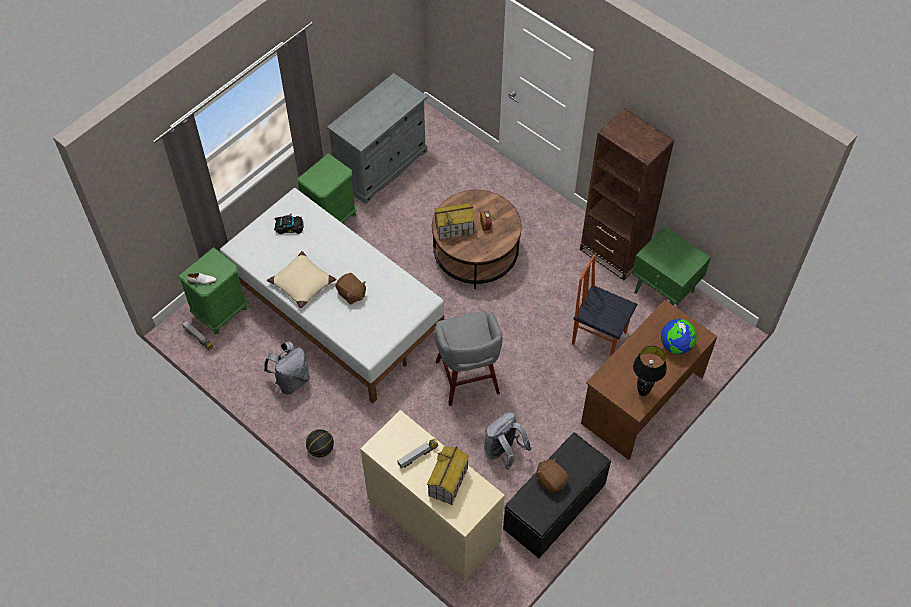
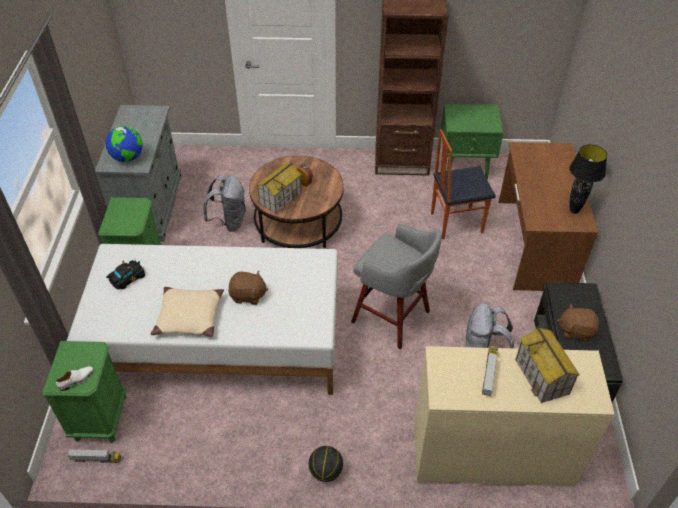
camera: 40 degrees left, 10 degrees down
grey backpack [264,341,310,395] -> grey backpack moved to [203,175,246,232]
globe [661,319,697,354] -> globe moved to [105,126,143,162]

